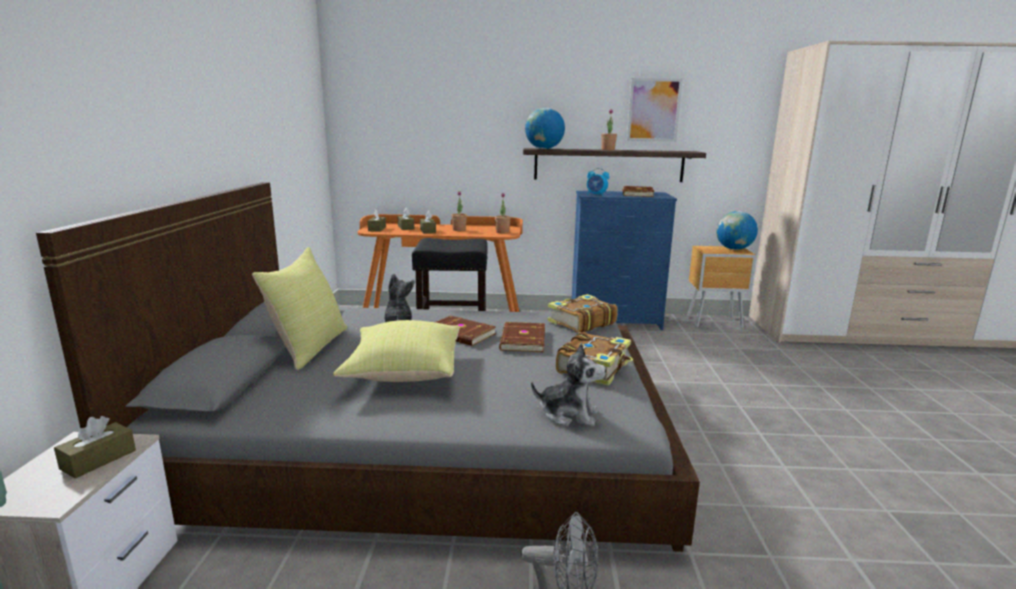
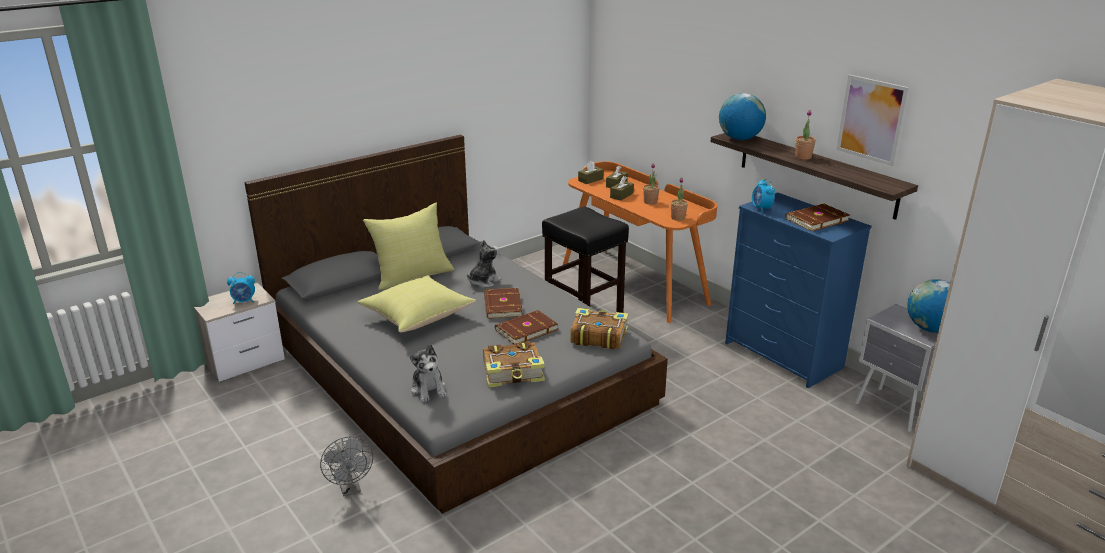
camera: 50 degrees right, 10 degrees up
brown tissue box [54,416,136,478] -> alarm clock [227,272,255,305]
brown nightstand [687,246,757,328] -> grey nightstand [855,304,938,432]

